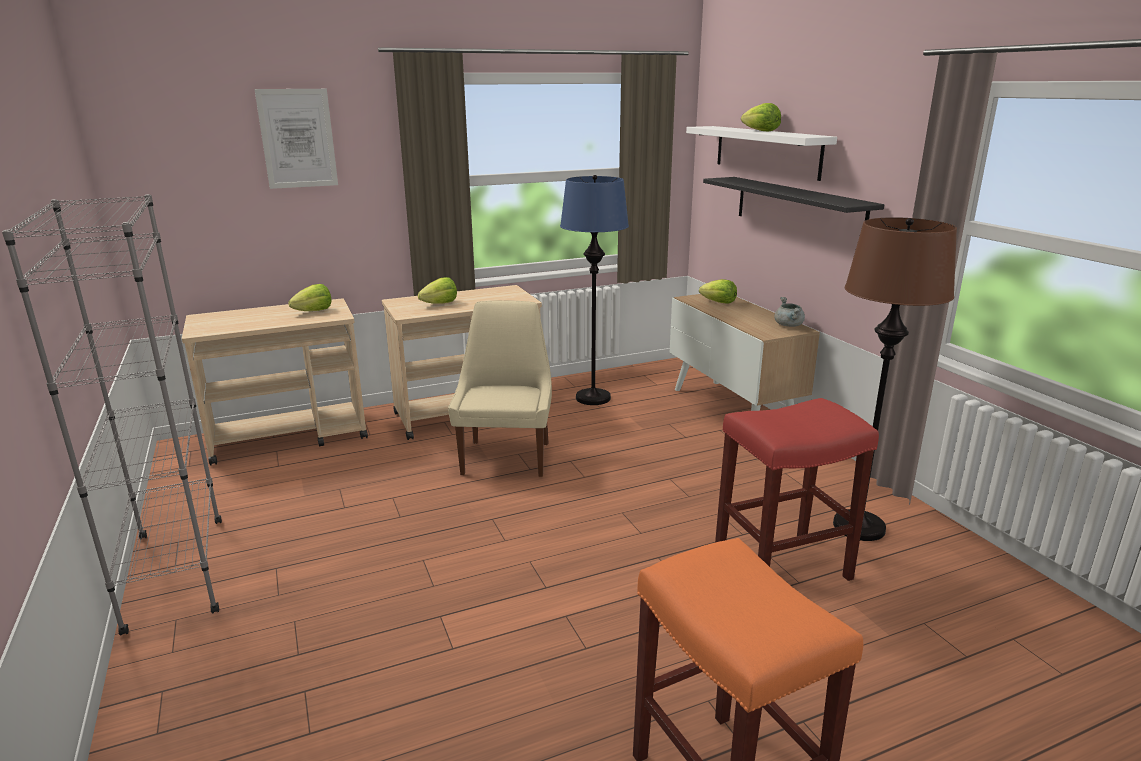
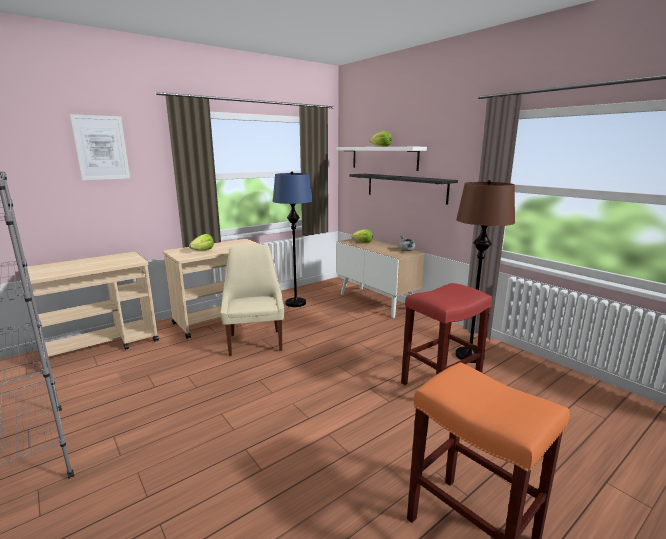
camera: 15 degrees left, 5 degrees down
lettuce [289,284,332,311] -> none

